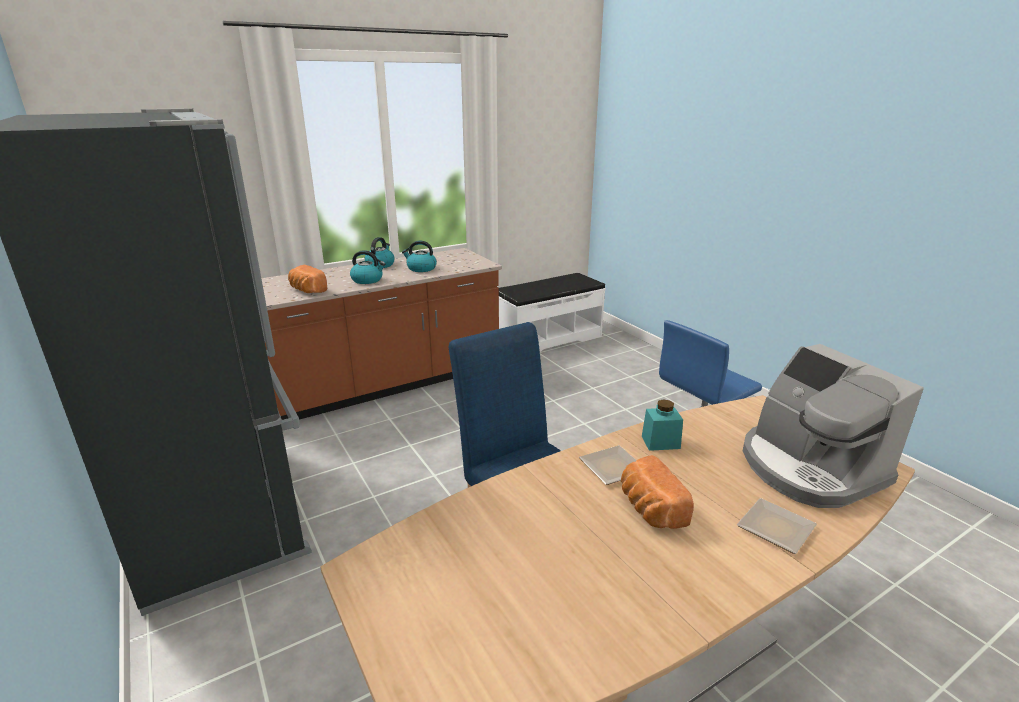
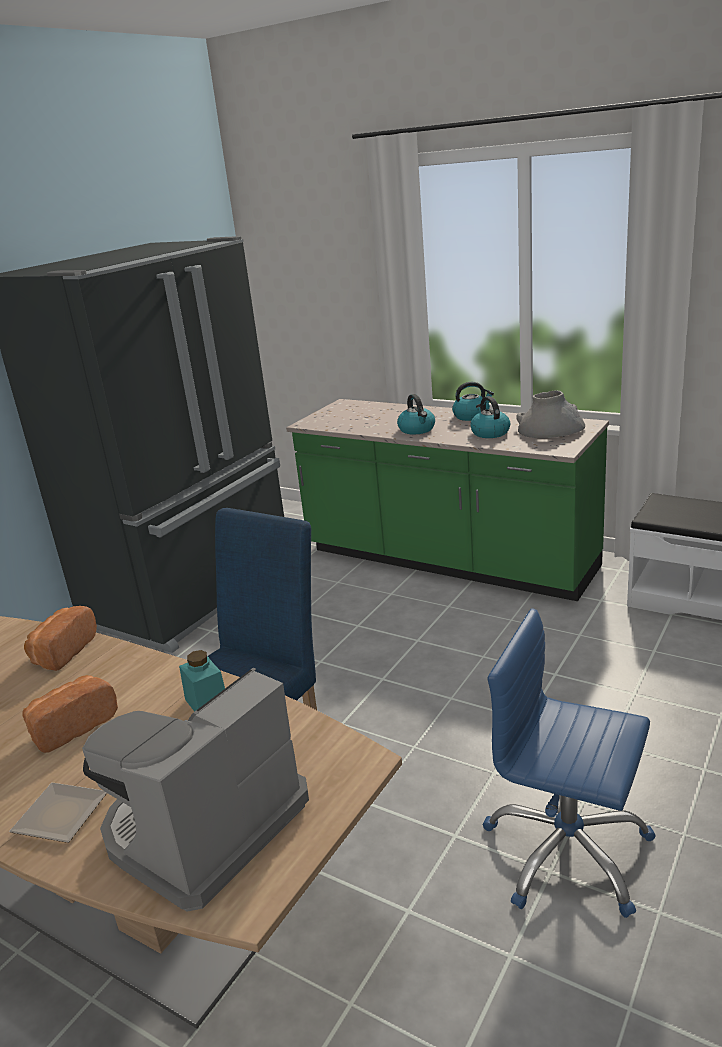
camera: 65 degrees right, 0 degrees up
brown counter [261,248,502,420] -> green counter [286,399,609,601]
bread [288,265,327,293] -> bread moved to [24,606,97,671]
plate [579,445,636,485] -> none
none -> grey vase [516,390,585,438]

